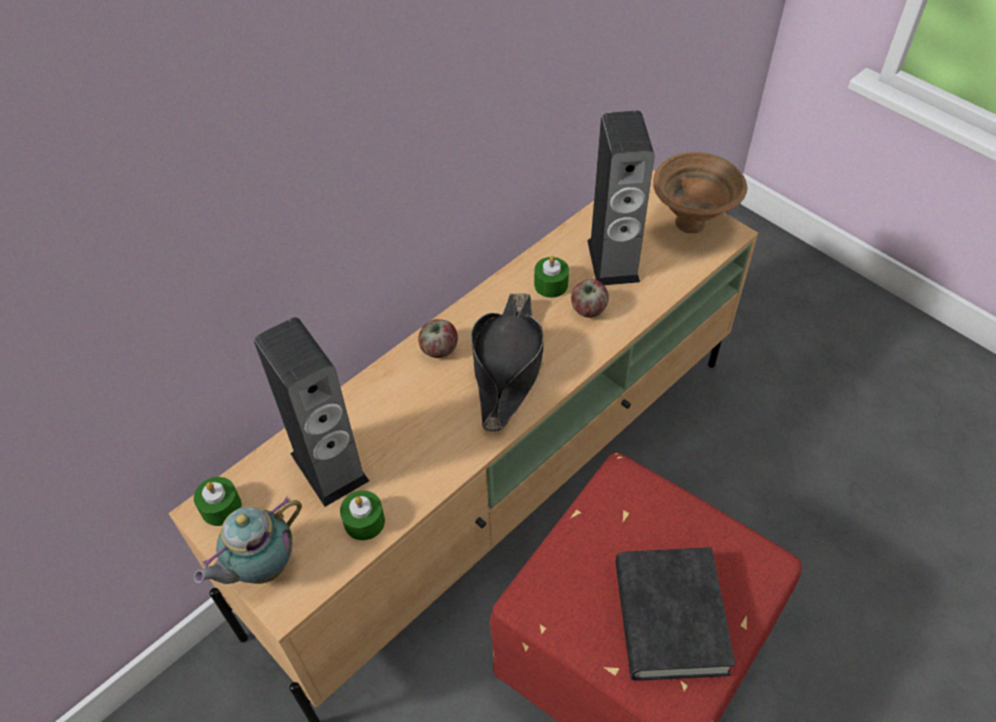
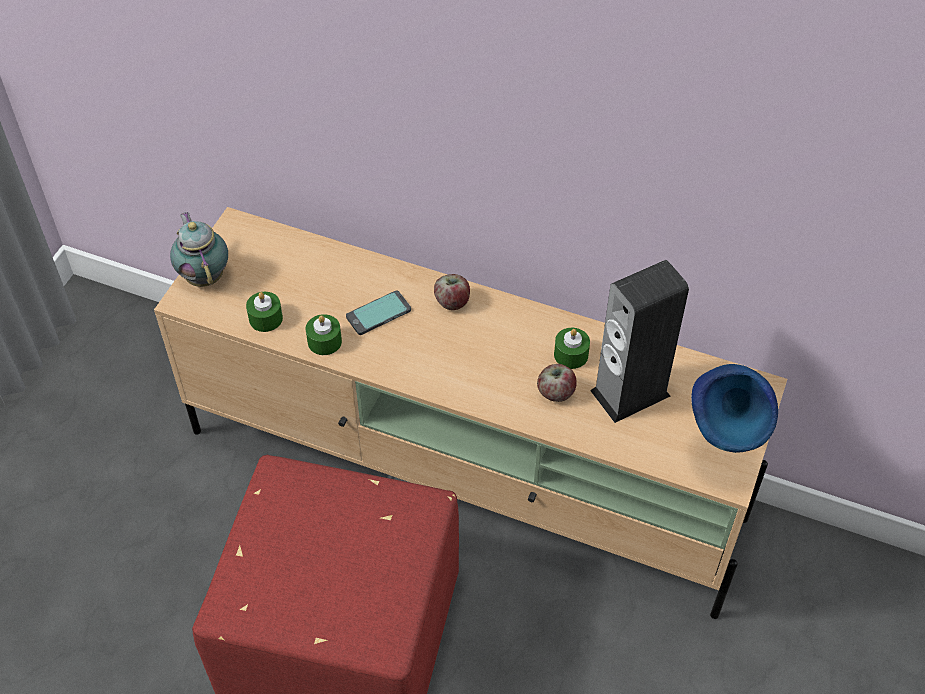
camera: 65 degrees right, 0 degrees up
green candle [194,477,242,526] -> green candle moved to [306,314,342,355]
teapot [194,497,302,584] -> teapot turned 45 degrees clockwise [170,212,228,287]
speaker [254,317,369,507] -> none
black hat [471,293,544,431] -> none
black book [615,547,735,681] -> none
brown bowl [653,152,747,233] -> blue vase [691,364,778,453]
none -> phone [346,290,411,335]

